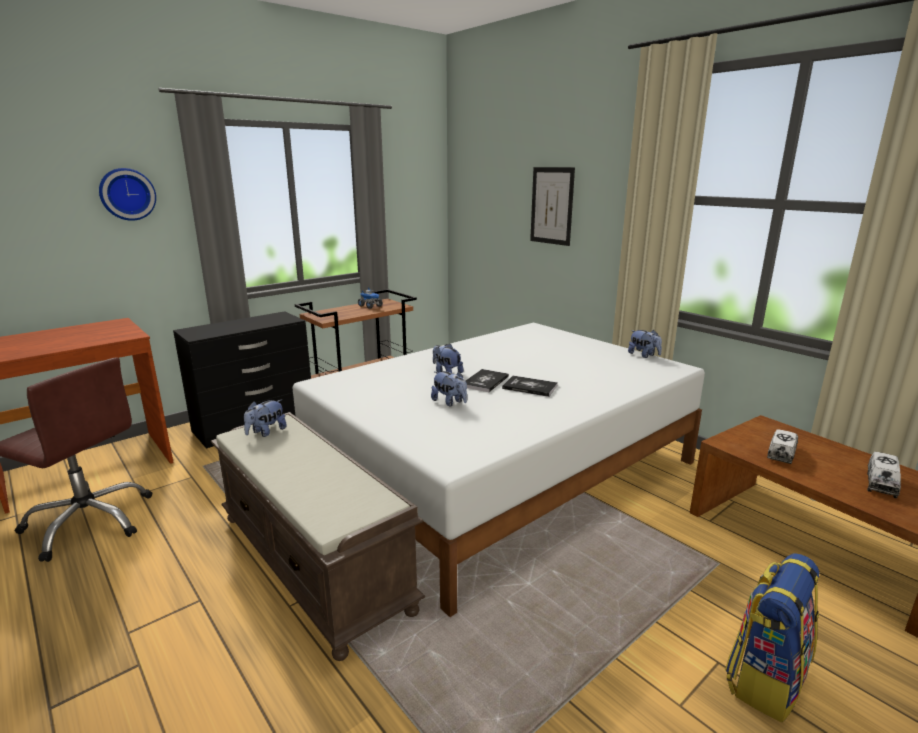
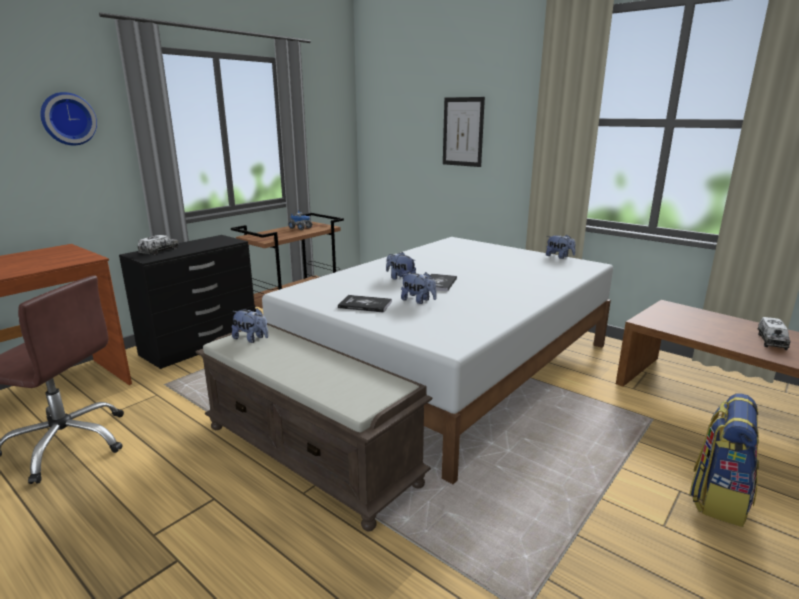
camera: 10 degrees left, 0 degrees up
plush toy [244,399,287,437] -> plush toy turned 90 degrees counterclockwise [232,308,268,343]
book [502,376,558,397] -> book moved to [338,295,392,313]
toy truck [767,429,798,464] -> toy truck moved to [138,235,179,255]

